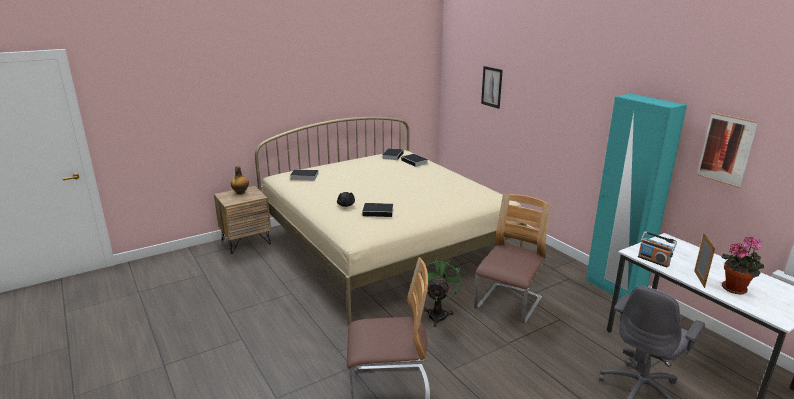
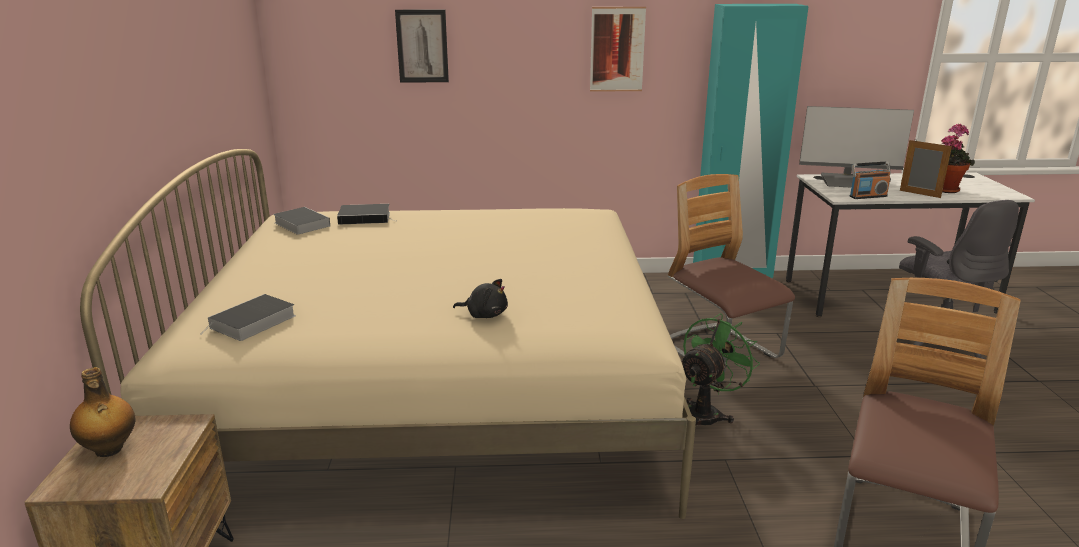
camera: 60 degrees left, 0 degrees up
book [362,203,398,217] -> none
green fan [420,258,462,327] -> green fan turned 90 degrees clockwise [681,313,760,426]
picture [697,112,758,188] -> picture moved to [590,7,646,92]
none -> monitor [799,106,914,188]

